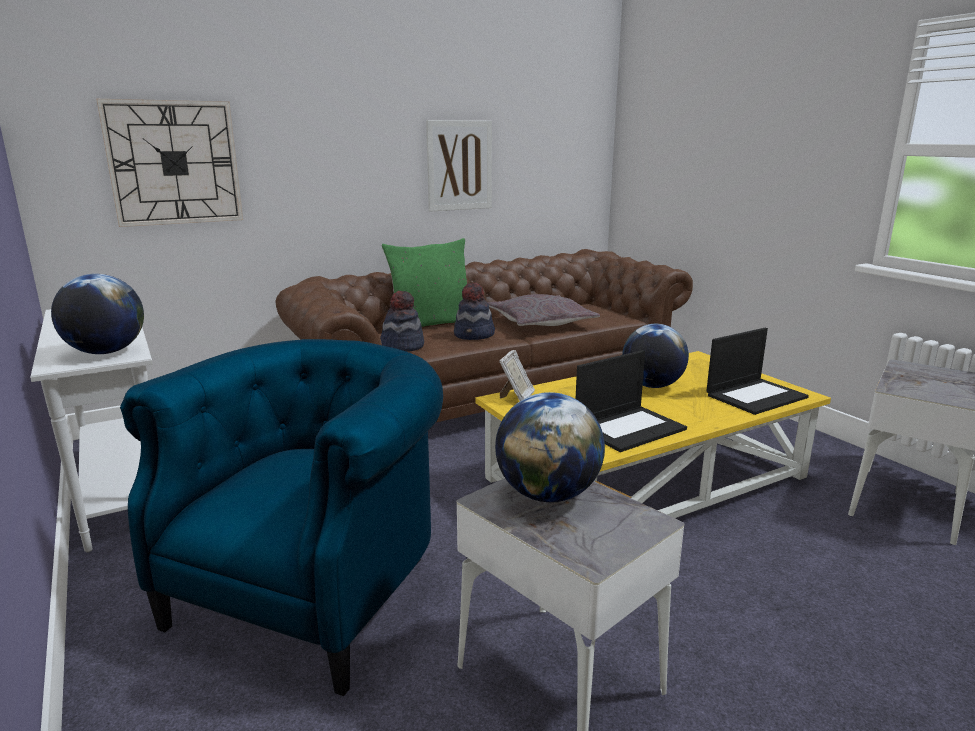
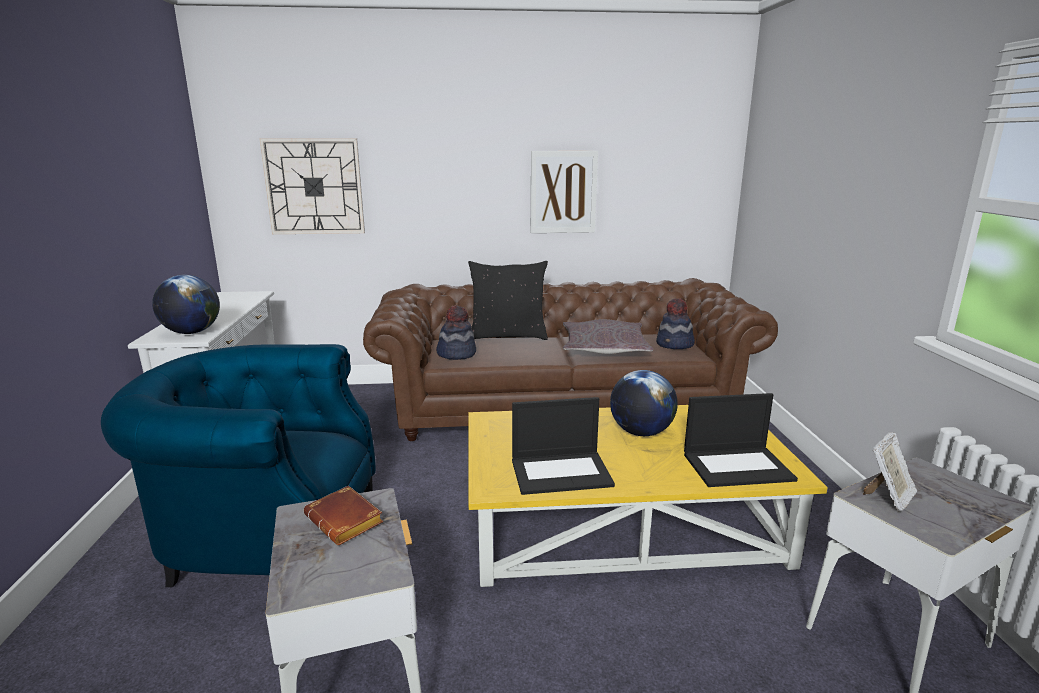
camera: 25 degrees right, 0 degrees up
blue armchair [120,339,443,696] -> blue armchair turned 135 degrees counterclockwise [101,344,376,587]
green pillow [381,238,467,327] -> black pillow [468,261,548,340]
hat [454,283,495,340] -> hat moved to [656,298,695,349]
globe [495,392,605,502] -> brown book [304,486,383,545]
picture frame [499,350,535,401] -> picture frame moved to [863,432,917,512]

